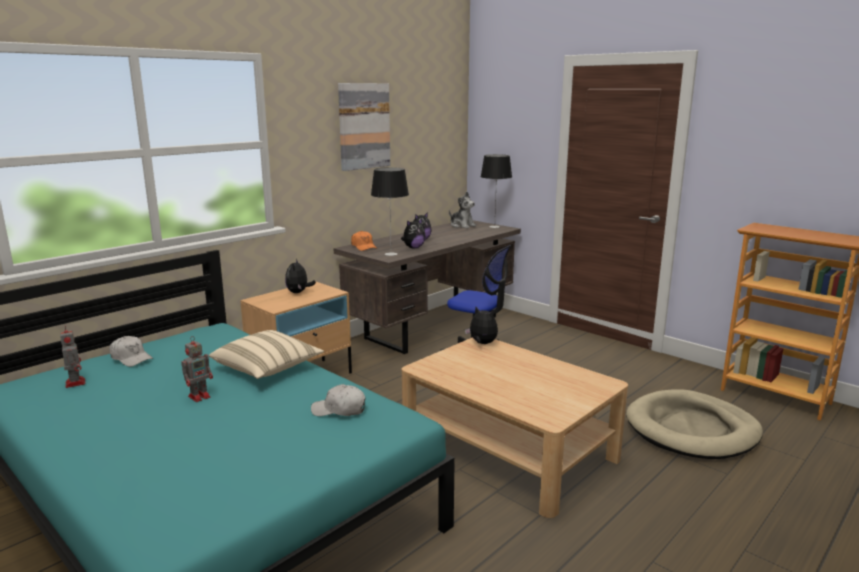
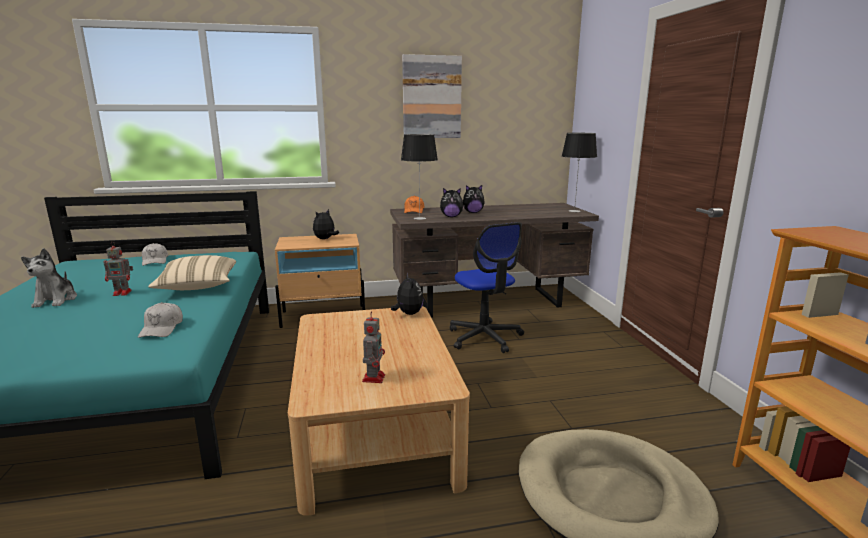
camera: 35 degrees right, 0 degrees up
toy robot [60,326,85,388] -> toy robot moved to [362,311,385,383]
white cap [311,384,366,416] -> white cap turned 135 degrees counterclockwise [138,302,183,338]
plush toy [449,192,476,229] -> plush toy moved to [21,248,77,308]

